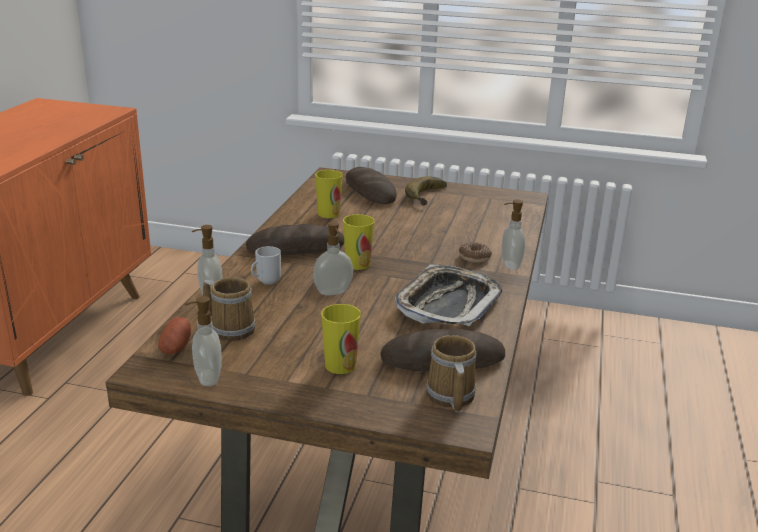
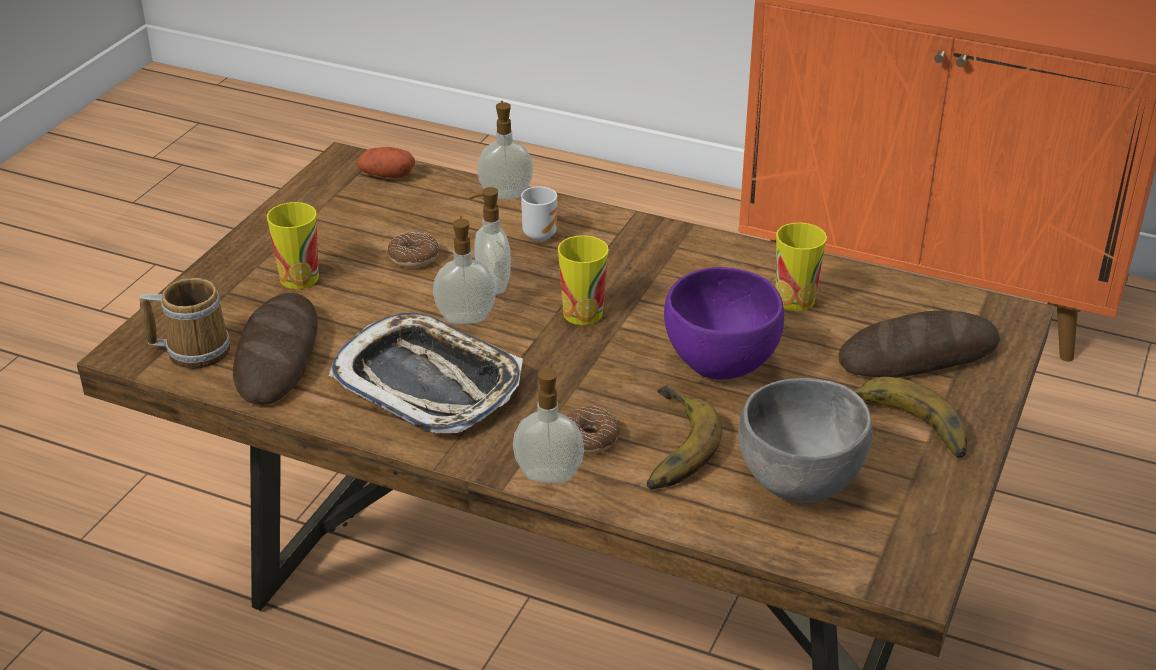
camera: 100 degrees right, 10 degrees up
soap dispenser [185,296,222,386] -> soap dispenser moved to [433,216,496,324]
mug [203,277,256,341] -> none
bread [246,224,344,255] -> none
none -> donut [387,232,439,268]
none -> banana [647,385,722,490]
none -> purple bowl [664,267,784,380]
none -> grey bowl [738,378,873,503]

